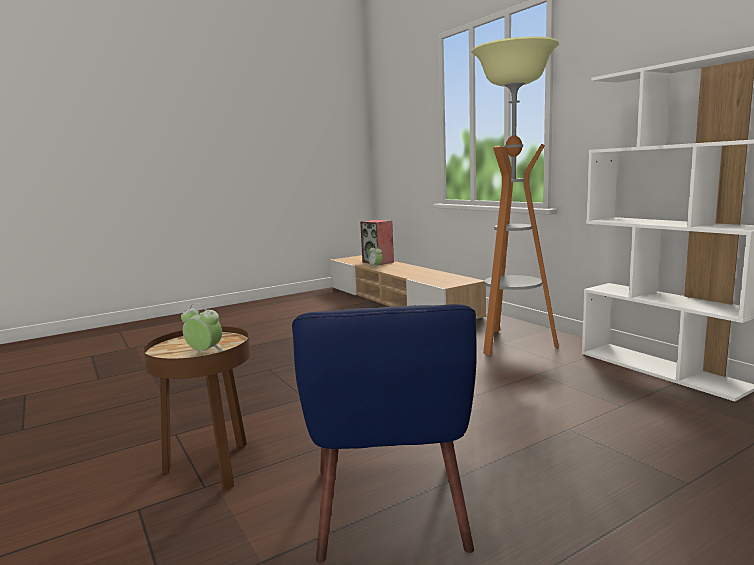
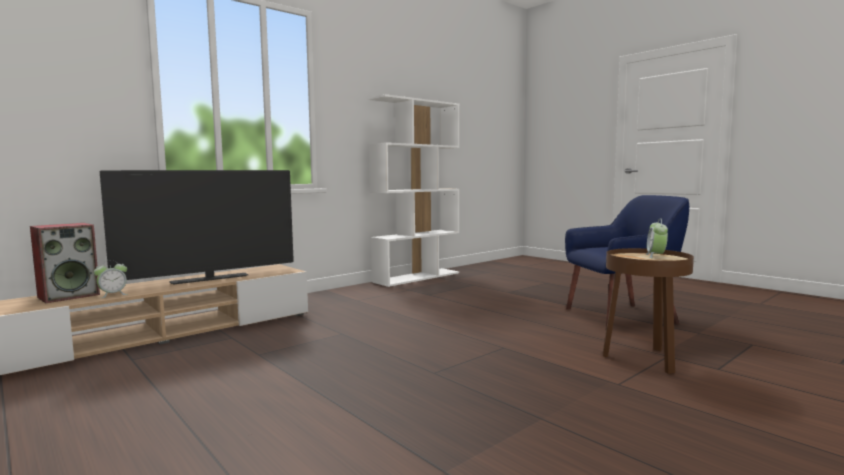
camera: 100 degrees left, 5 degrees down
floor lamp [471,36,559,355] -> none
none -> television [100,170,294,284]

